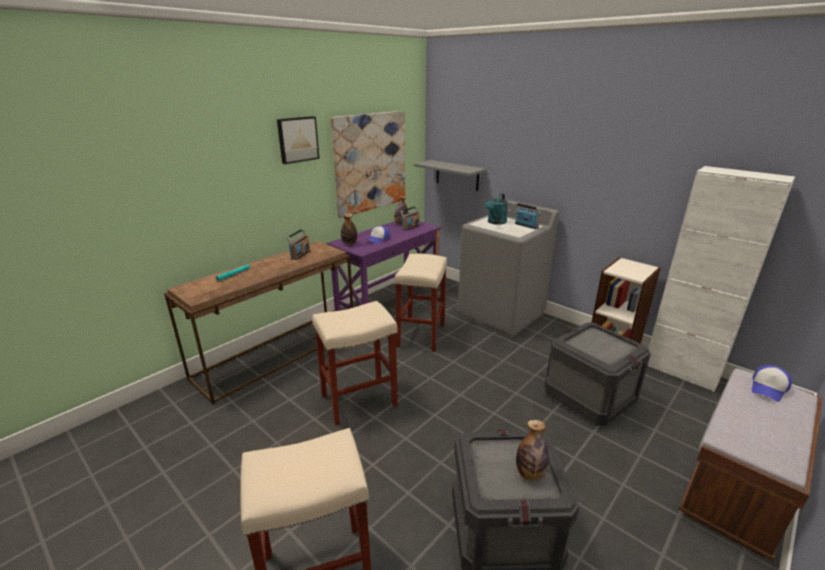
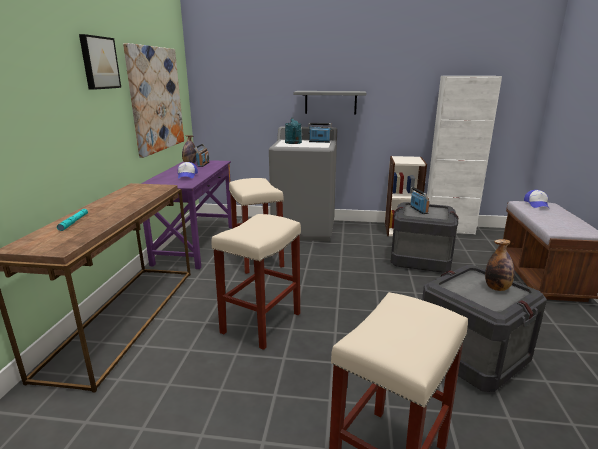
camera: 35 degrees left, 5 degrees down
radio [286,229,310,260] -> radio moved to [411,187,430,214]
bottle [341,213,357,245] -> none
grey shelf [414,160,487,191] -> grey shelf moved to [293,91,366,114]

